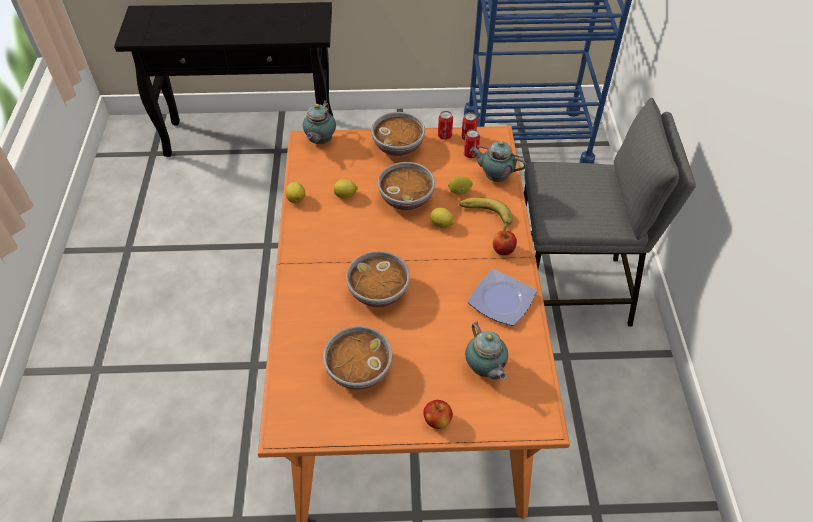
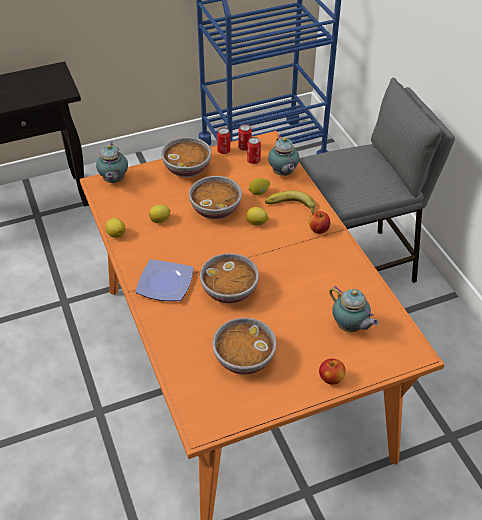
camera: 20 degrees left, 5 degrees down
plate [468,269,537,326] -> plate moved to [136,259,194,301]
teapot [470,141,526,182] -> teapot turned 105 degrees counterclockwise [268,135,299,176]

